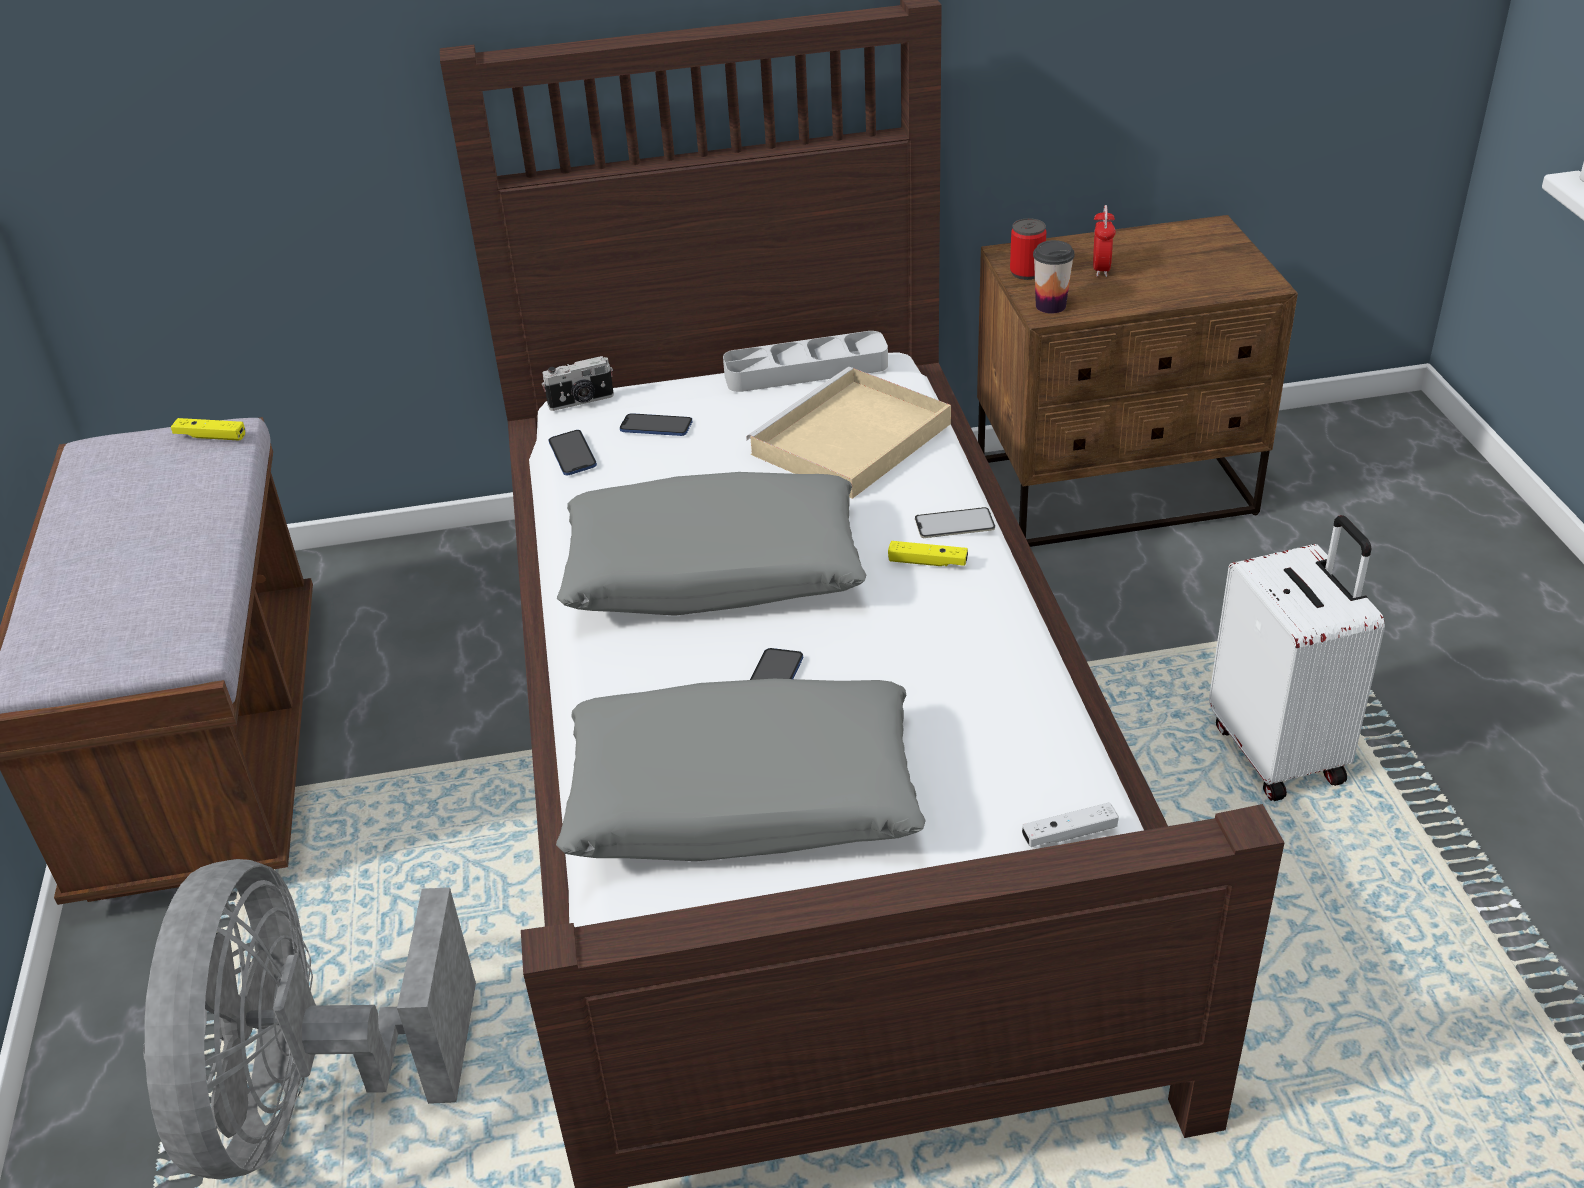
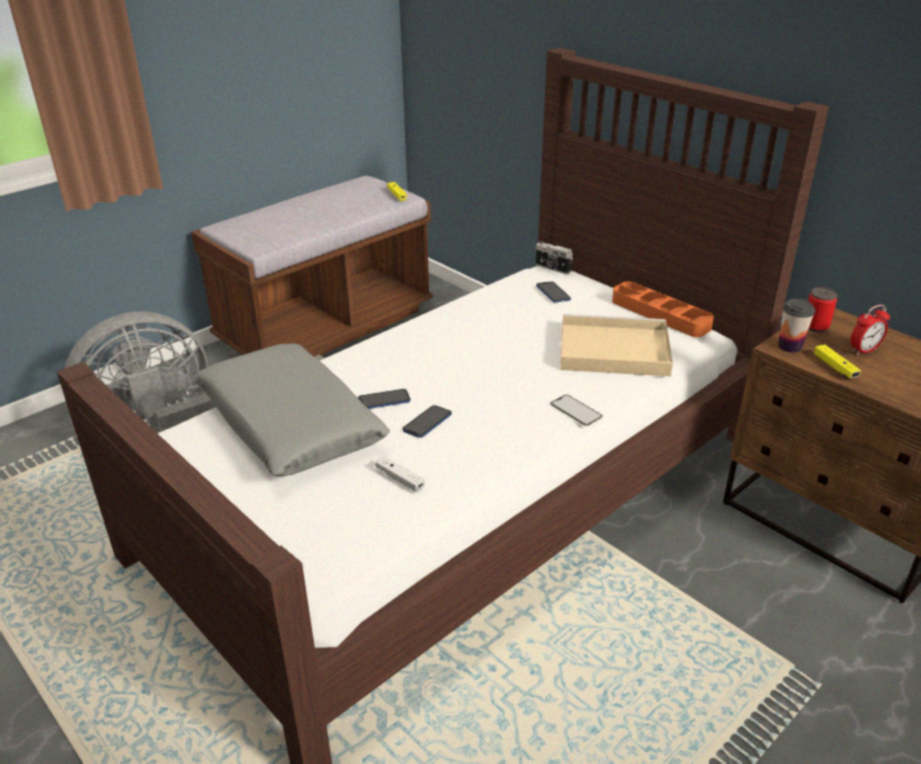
camera: 55 degrees right, 5 degrees down
phone [549,430,597,475] -> phone moved to [403,405,452,438]
grey pillow [557,472,866,616] -> none
grey tray [723,331,888,392] -> orange tray [612,281,714,337]
yellow game controller [888,541,968,566] -> yellow game controller moved to [814,344,861,378]
white game controller [1022,802,1119,847] -> white game controller moved to [375,456,425,492]
white suitcase [1209,515,1385,801] -> none

